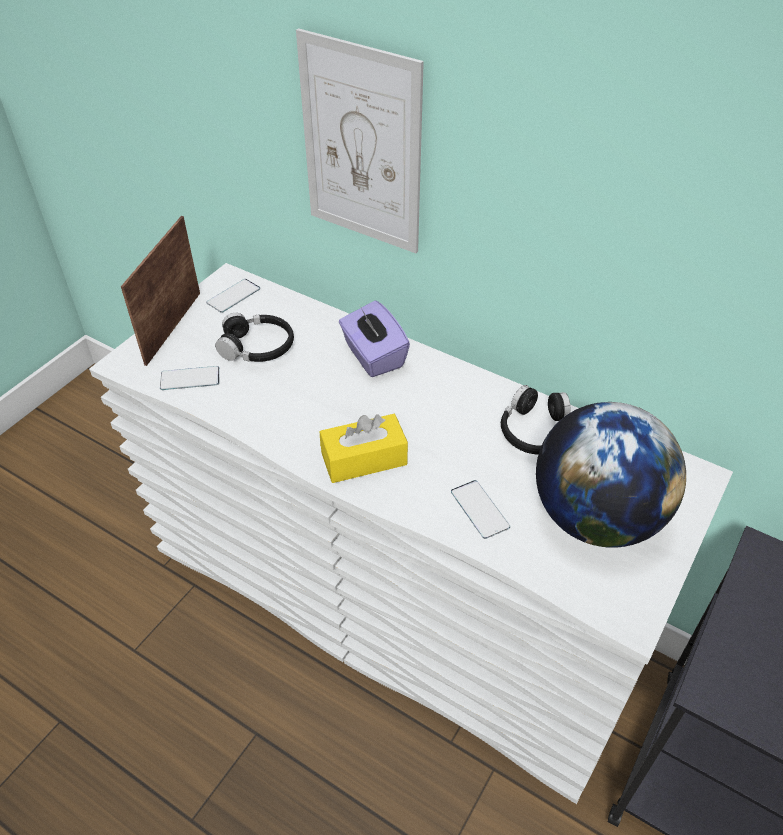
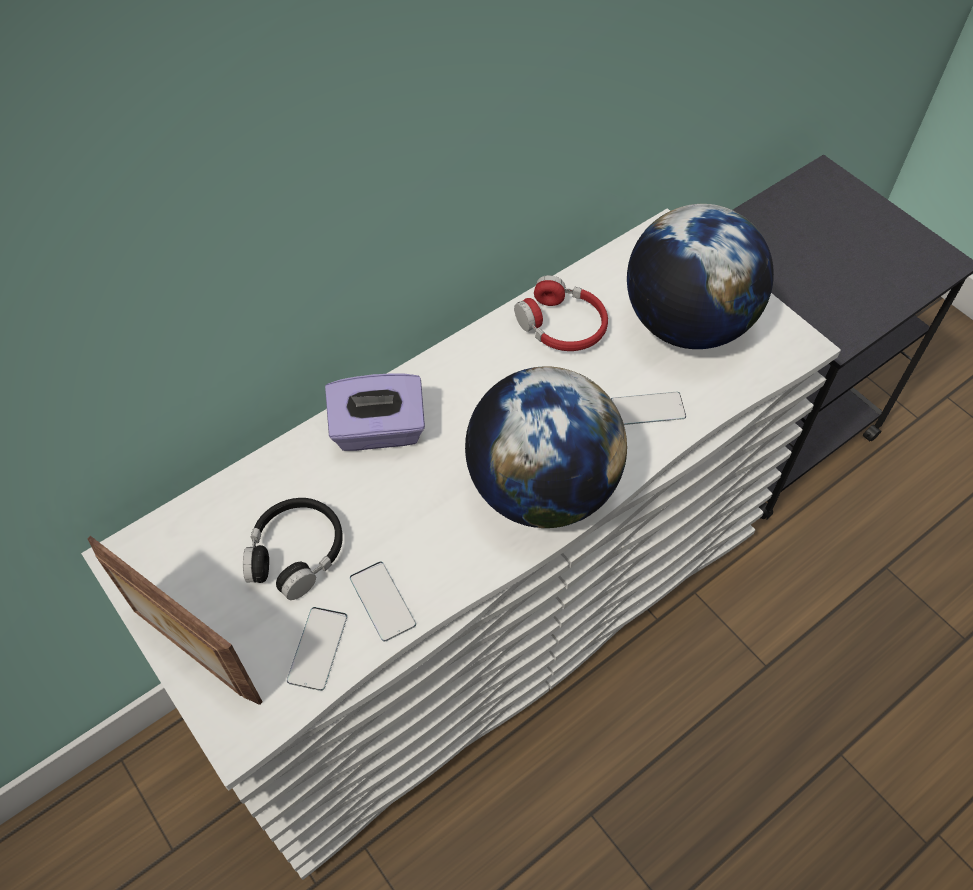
camera: 70 degrees left, 10 degrees up
phone [206,279,260,313] -> phone moved to [350,561,416,642]
picture [296,28,424,253] -> none
yellow tissue box [319,414,408,483] -> globe [465,366,627,528]
black headphones [501,385,571,455] -> red headphones [514,275,608,351]

